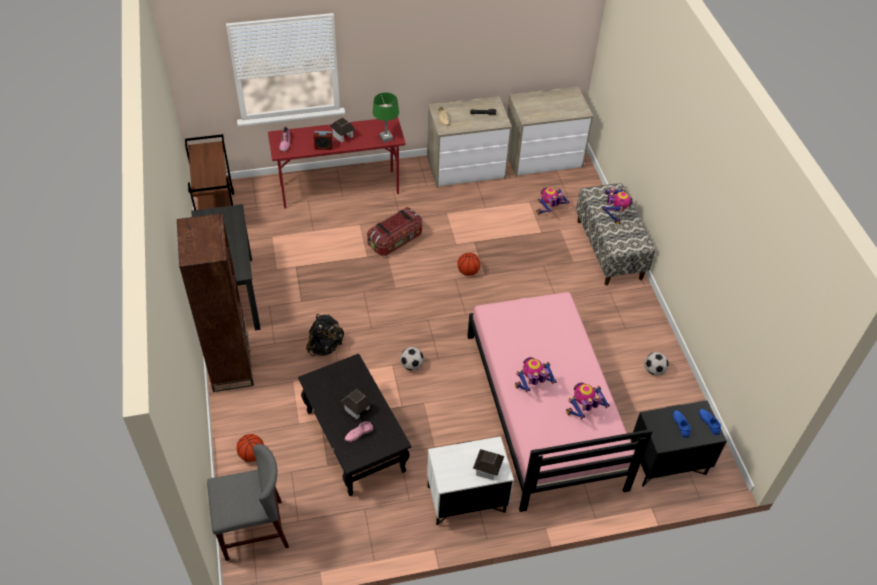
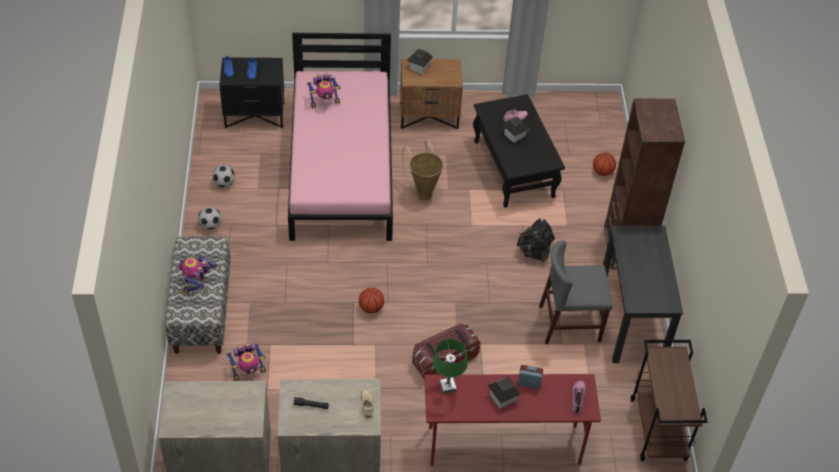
camera: 170 degrees left, 0 degrees up
grey chair [207,444,289,561] -> grey chair moved to [539,240,613,344]
football [400,347,424,370] -> football moved to [198,207,221,230]
white nightstand [427,436,514,525] -> brown nightstand [400,59,463,129]
toy robot [515,357,557,392] -> none
none -> basket [402,141,443,201]

